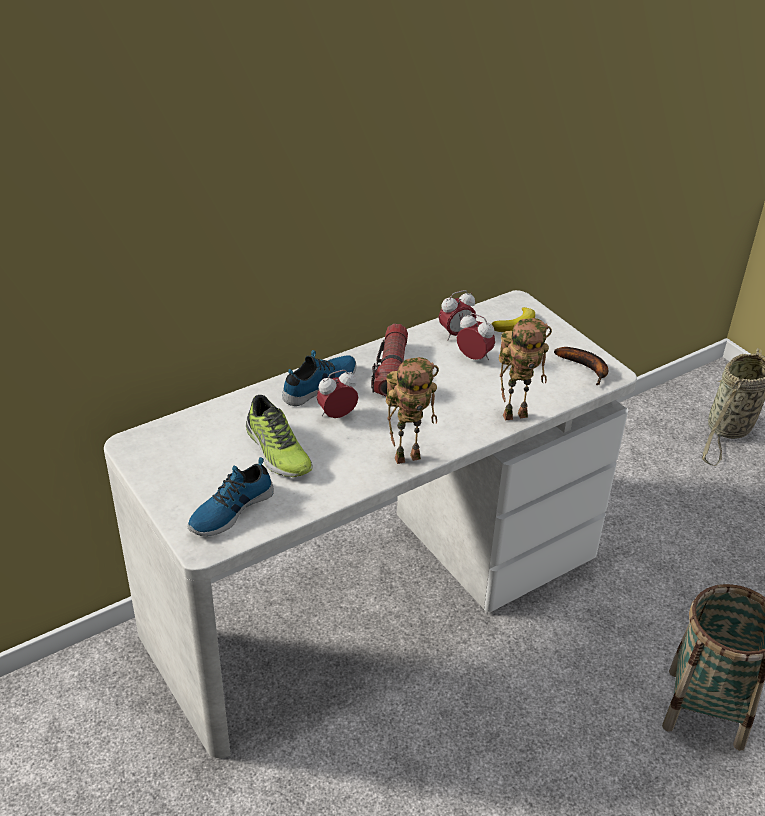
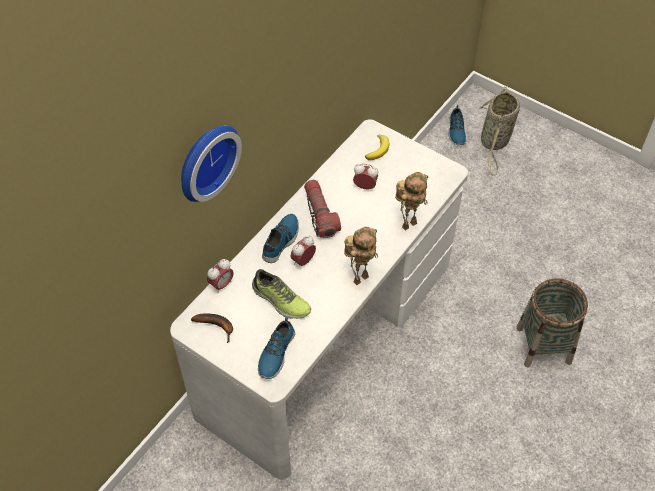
camera: 20 degrees left, 15 degrees up
alarm clock [439,290,476,341] -> alarm clock moved to [207,259,234,293]
banana [554,347,608,385] -> banana moved to [191,313,233,343]
none -> wall clock [181,125,242,202]
none -> shoe [448,105,466,145]

